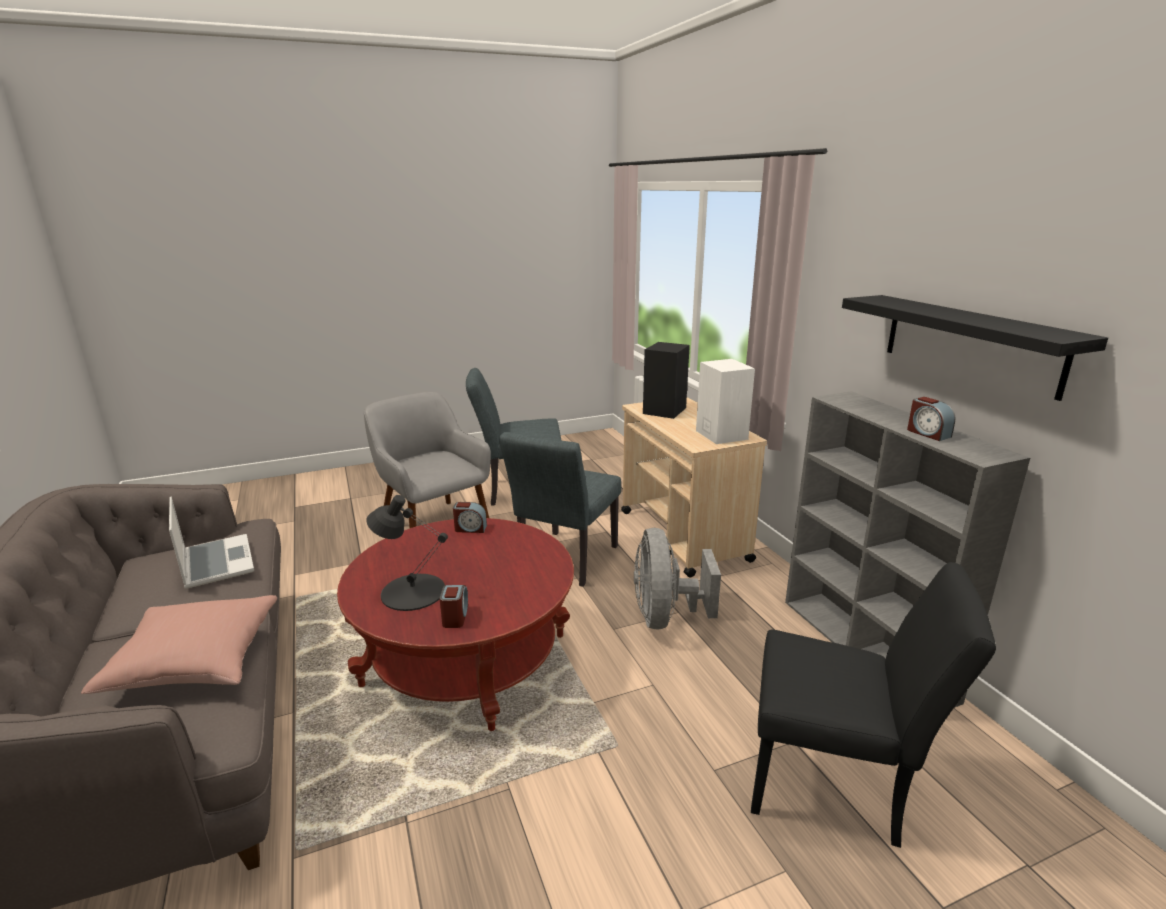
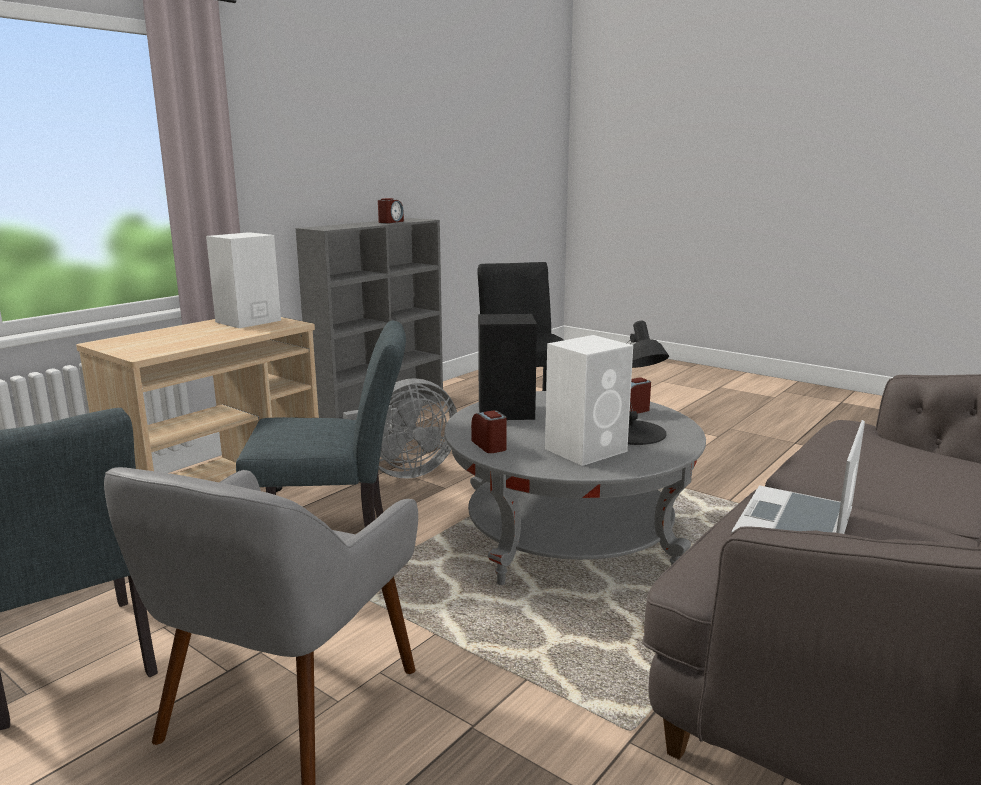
camera: 120 degrees left, 5 degrees down
pink pillow [81,595,277,694] -> none
red coffee table [337,518,574,731] -> grey coffee table [444,391,706,585]
black speaker [643,342,690,419] -> black speaker moved to [478,314,537,420]
black shelf [842,295,1108,401] -> none
none -> white speaker [545,335,633,466]

